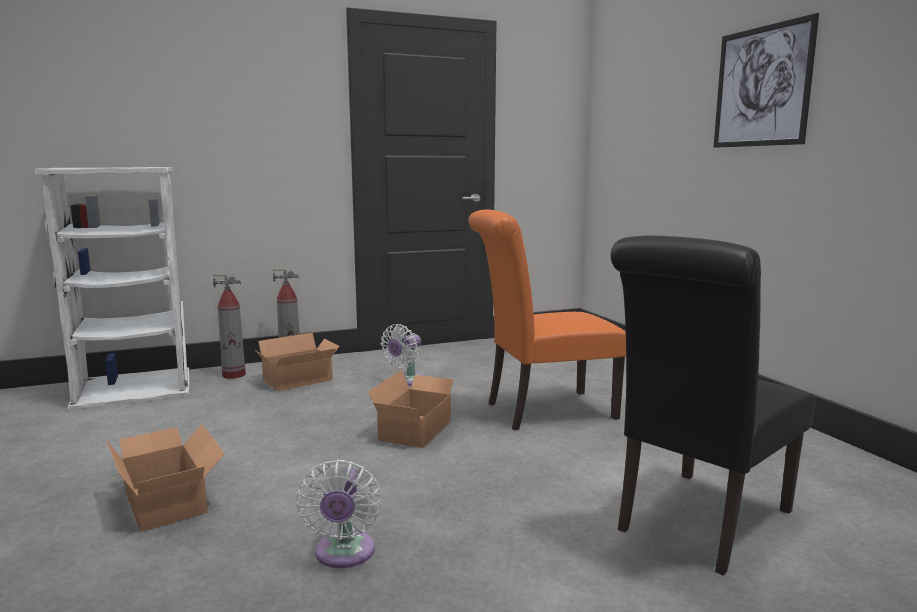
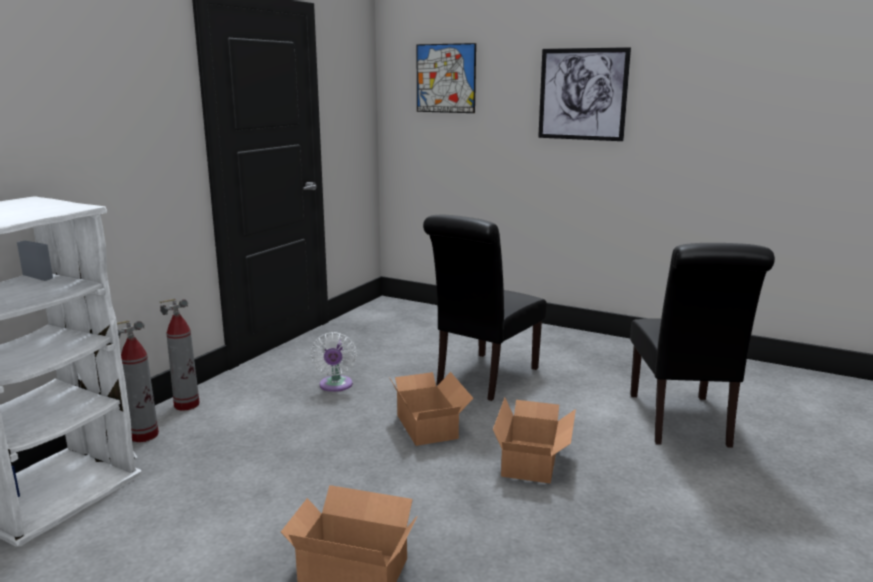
camera: 40 degrees left, 5 degrees up
cardboard box [254,333,340,391] -> cardboard box moved to [493,398,576,484]
white fan [296,460,382,568] -> none
orange chair [468,210,626,430] -> black chair [423,215,547,401]
none -> picture [416,43,476,113]

